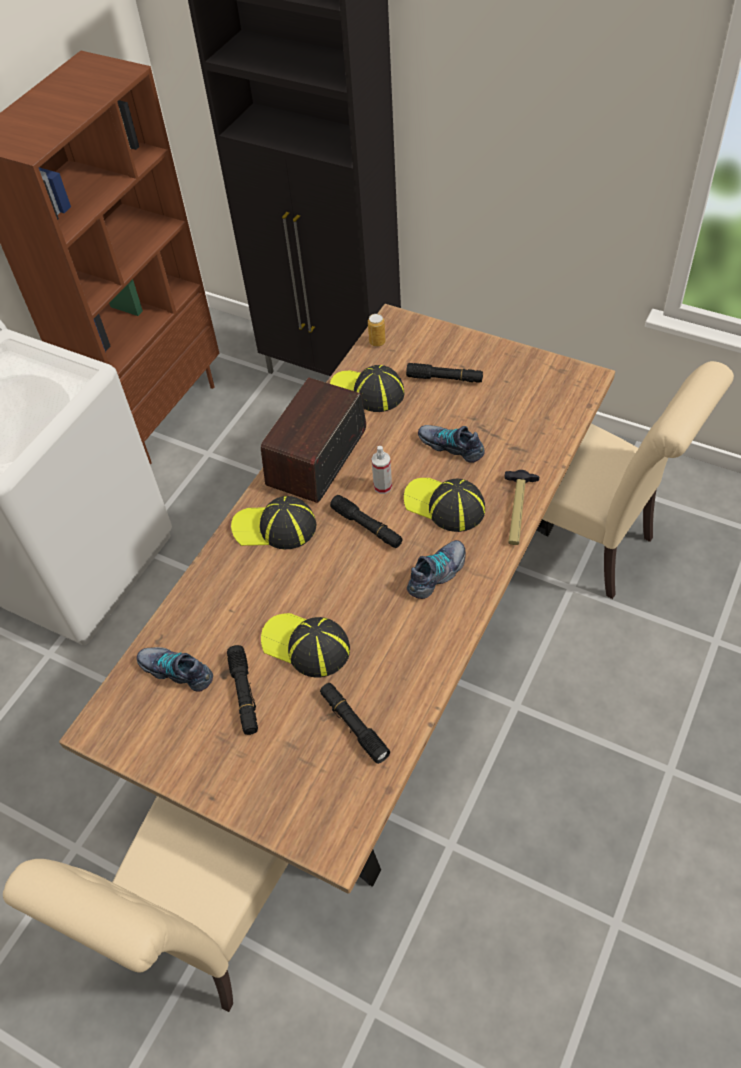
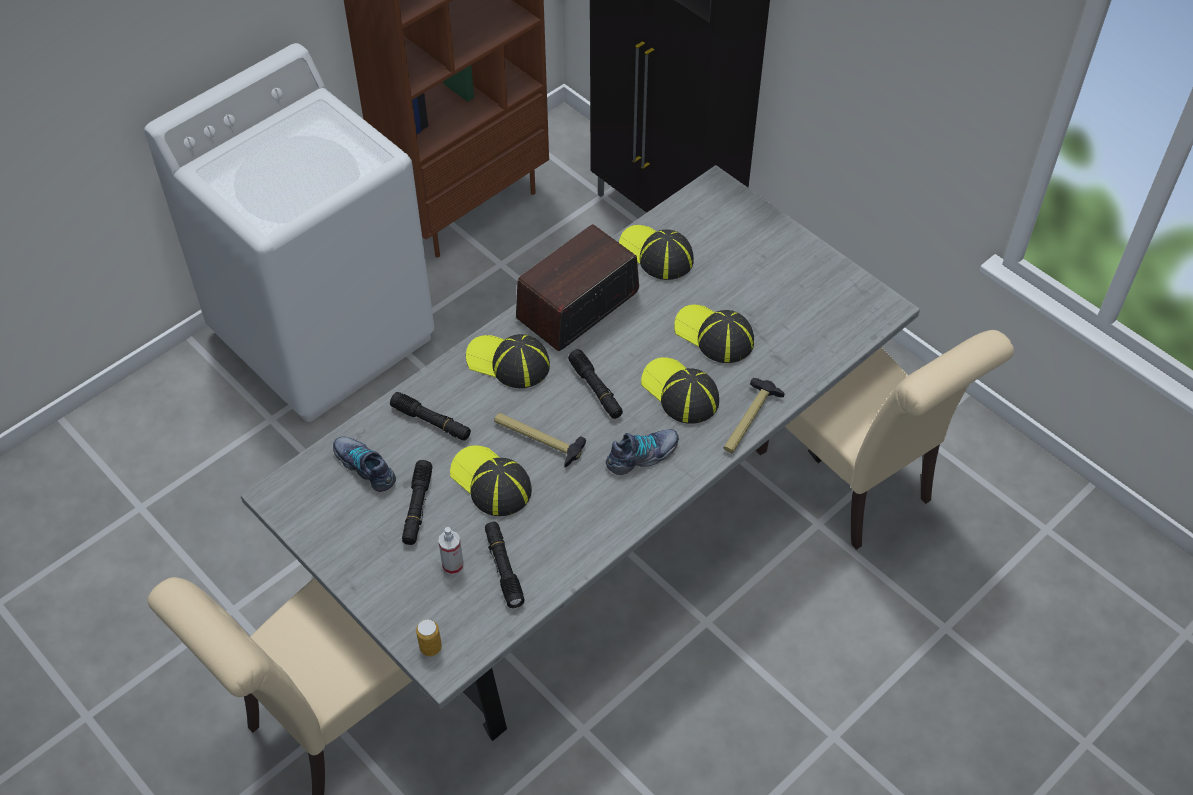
camera: 15 degrees right, 0 degrees up
brown dining table [59,304,615,894] -> grey dining table [240,165,920,741]
can [368,314,386,347] -> can moved to [416,619,442,656]
spray bottle [371,446,392,494] -> spray bottle moved to [438,527,464,575]
black flashlight [406,363,483,383] -> black flashlight moved to [390,392,471,441]
shoe [418,425,485,463] -> cap [674,305,754,363]
none -> hammer [494,413,586,468]

